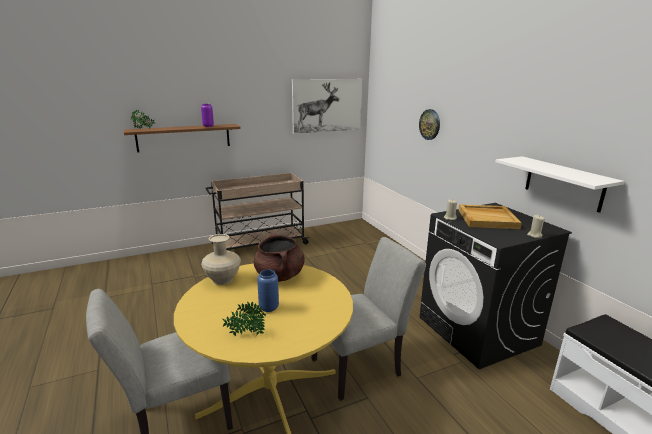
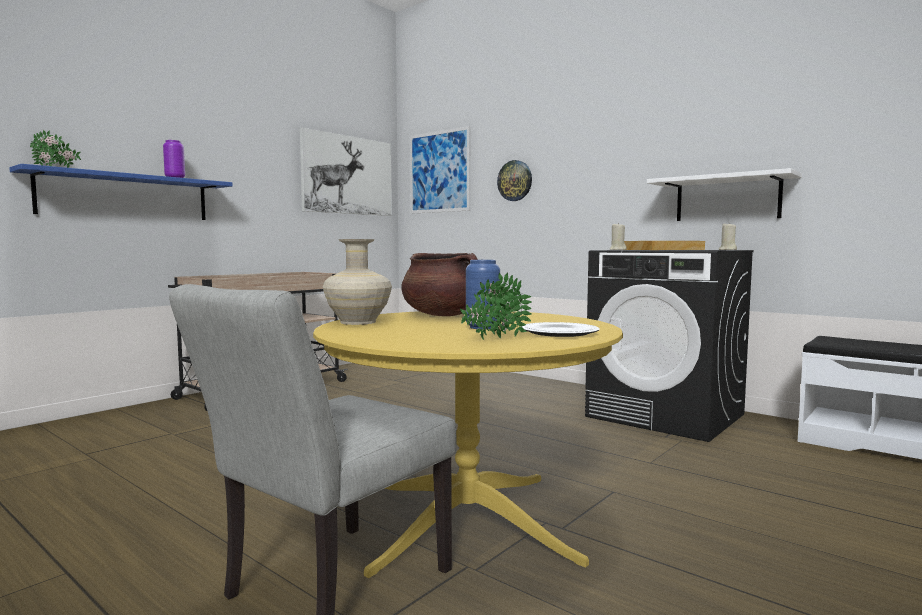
camera: 25 degrees left, 15 degrees down
brown shelf [124,124,241,152] -> blue shelf [9,164,233,220]
grey chair [312,237,426,401] -> none
none -> picture [410,126,470,214]
none -> plate [522,322,600,337]

